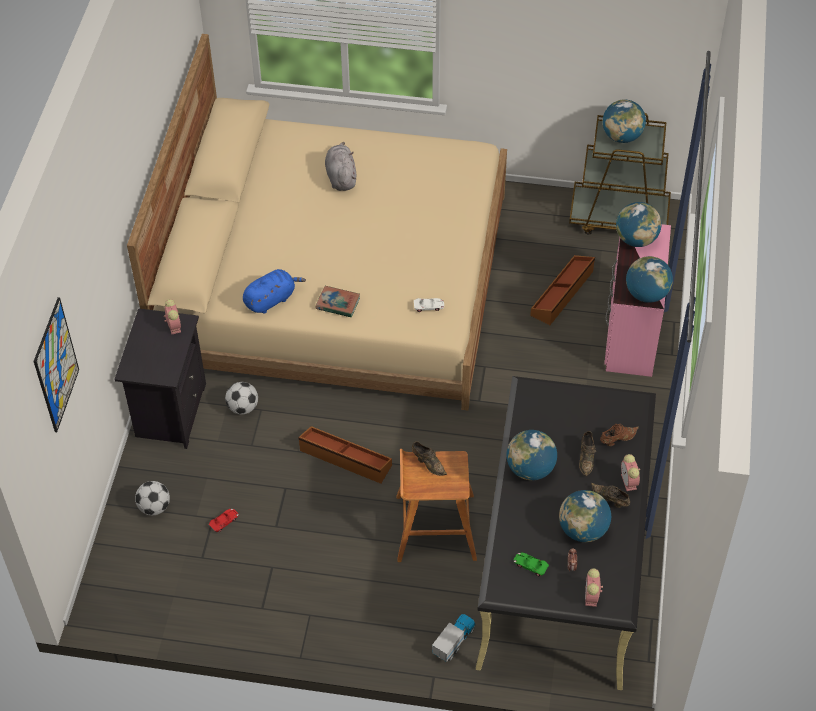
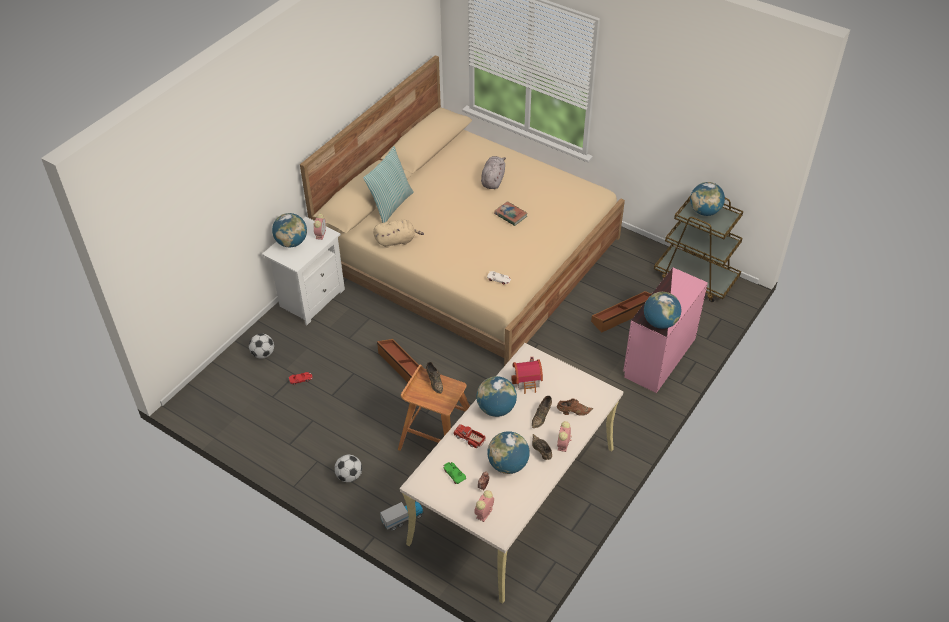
camera: 25 degrees right, 5 degrees down
picture [33,297,79,432] -> none
black nightstand [114,308,206,449] -> white nightstand [262,217,345,325]
football [225,382,258,415] -> football moved to [334,455,362,482]
blue plush toy [243,269,306,314] -> beige plush toy [373,220,424,248]
book [316,286,360,317] -> book moved to [494,201,528,226]
black desk [476,376,656,690] -> beige desk [400,343,623,603]
globe [616,202,662,247] -> globe moved to [272,213,307,247]
none -> pillow [363,146,414,223]
none -> toy truck [453,424,486,448]
none -> toy house [511,357,543,394]

